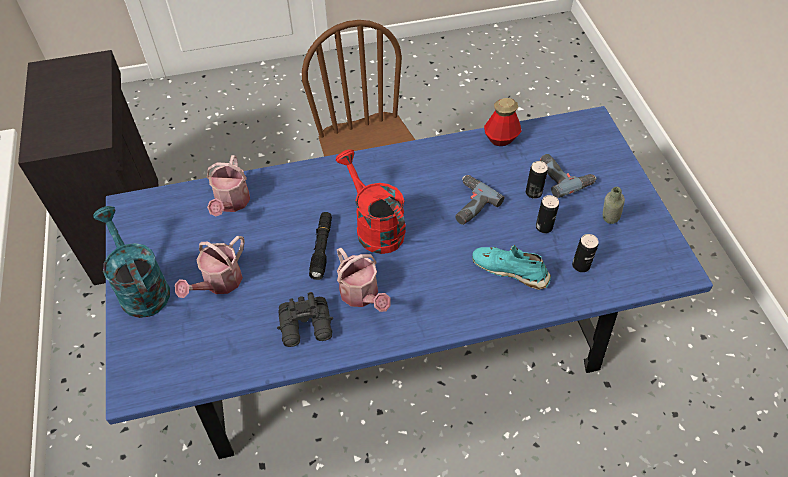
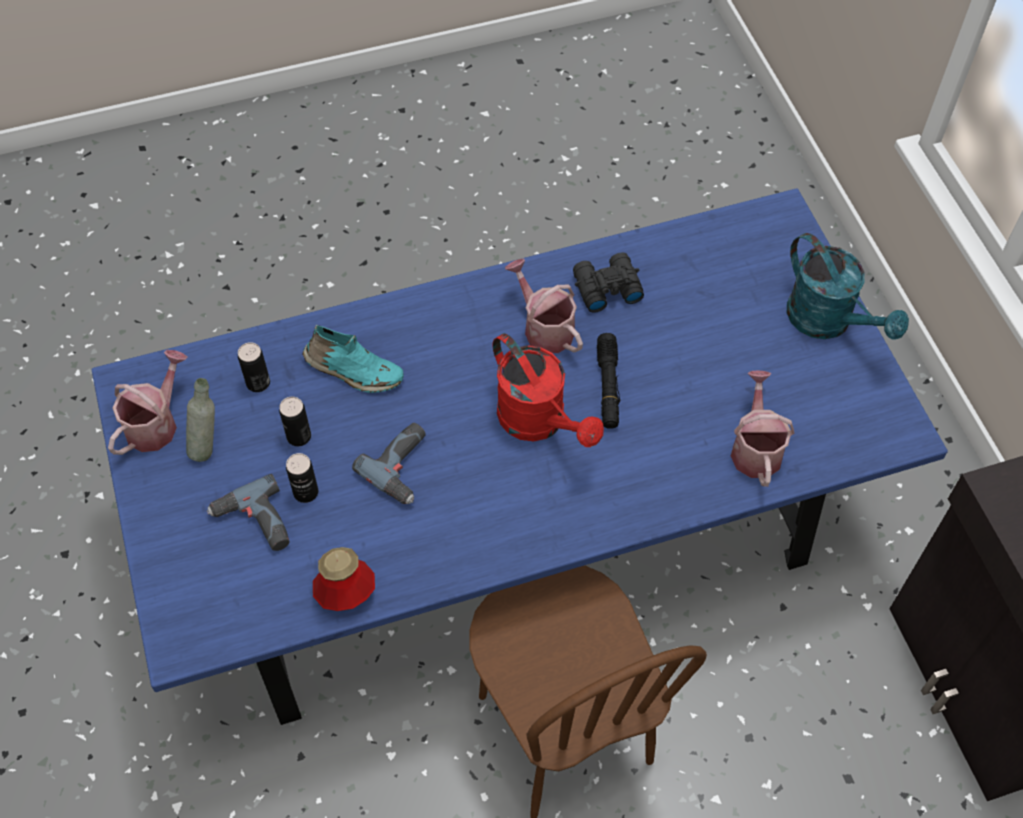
camera: 175 degrees right, 5 degrees up
watering can [175,236,245,298] -> watering can moved to [108,350,187,455]

